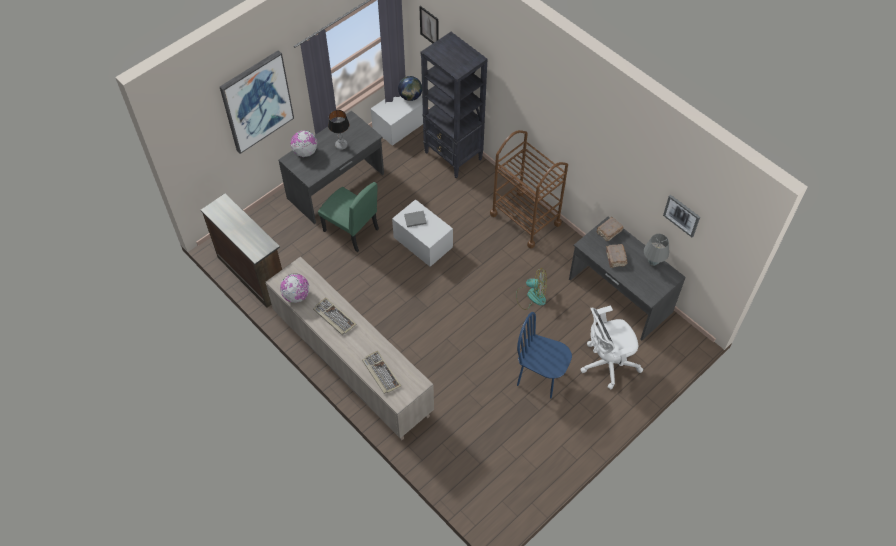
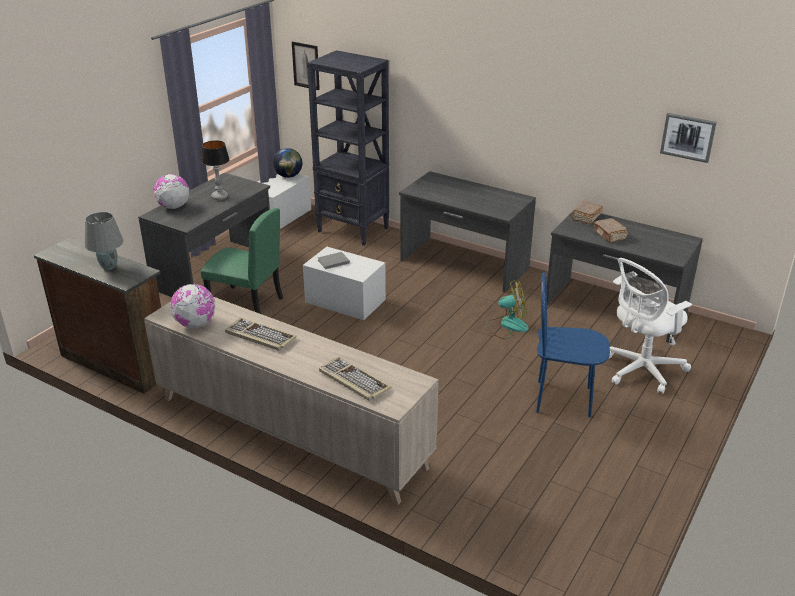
camera: 15 degrees left, 25 degrees down
picture [220,50,294,154] -> none
brown cart [490,130,568,248] -> grey desk [399,171,536,293]
grey table lamp [644,234,669,266] -> grey table lamp moved to [85,212,124,270]

